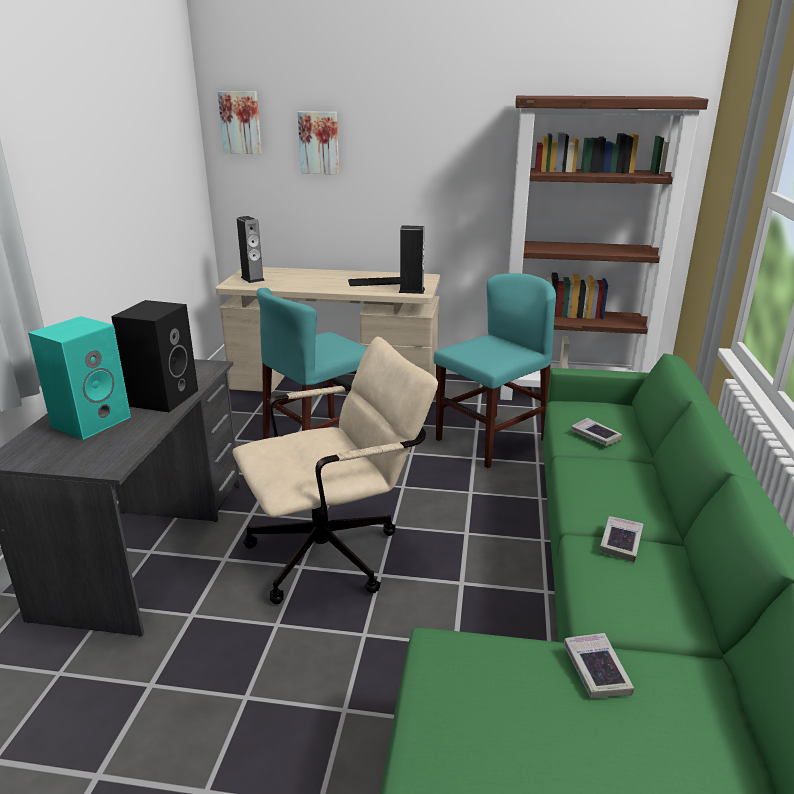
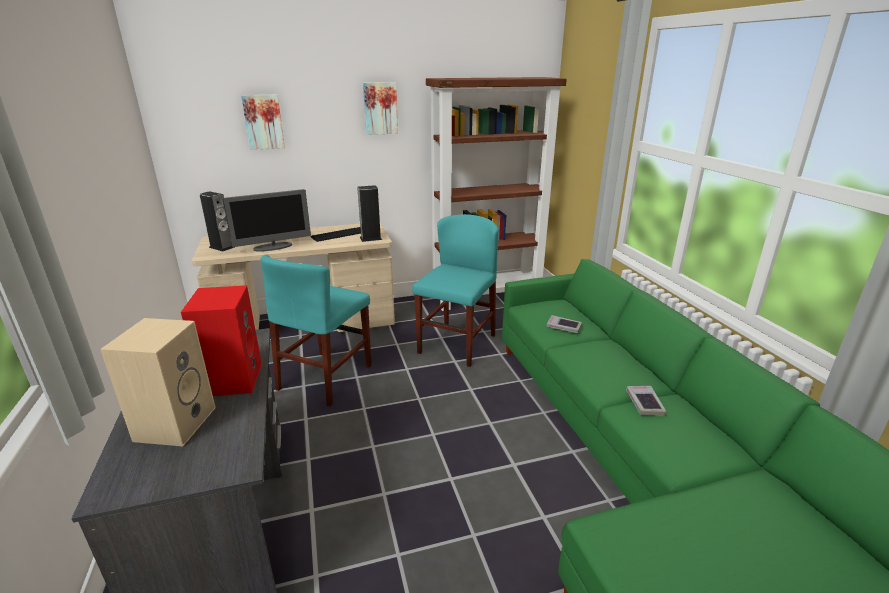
camera: 25 degrees left, 0 degrees up
turquoise speaker [28,316,131,440] -> beige speaker [100,318,216,446]
black speaker [111,300,198,412] -> red speaker [181,285,262,396]
picture [218,91,262,154] -> picture moved to [363,82,398,135]
beige office chair [232,337,438,604] -> none
book [564,633,634,698] -> none
none -> monitor [223,189,311,251]

